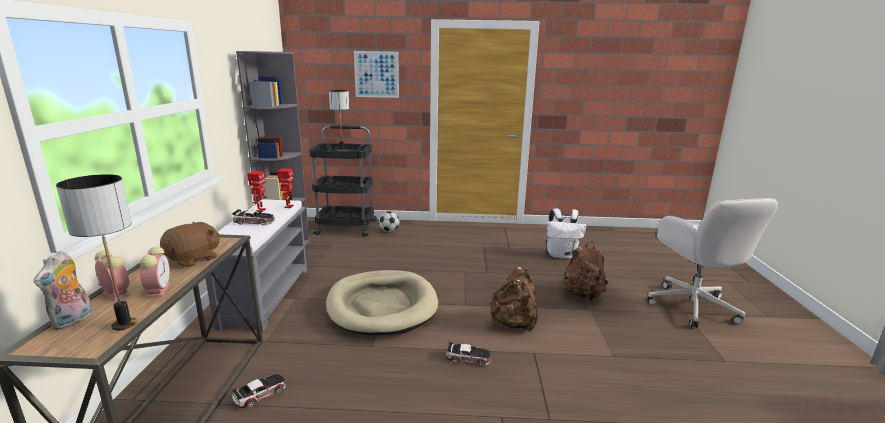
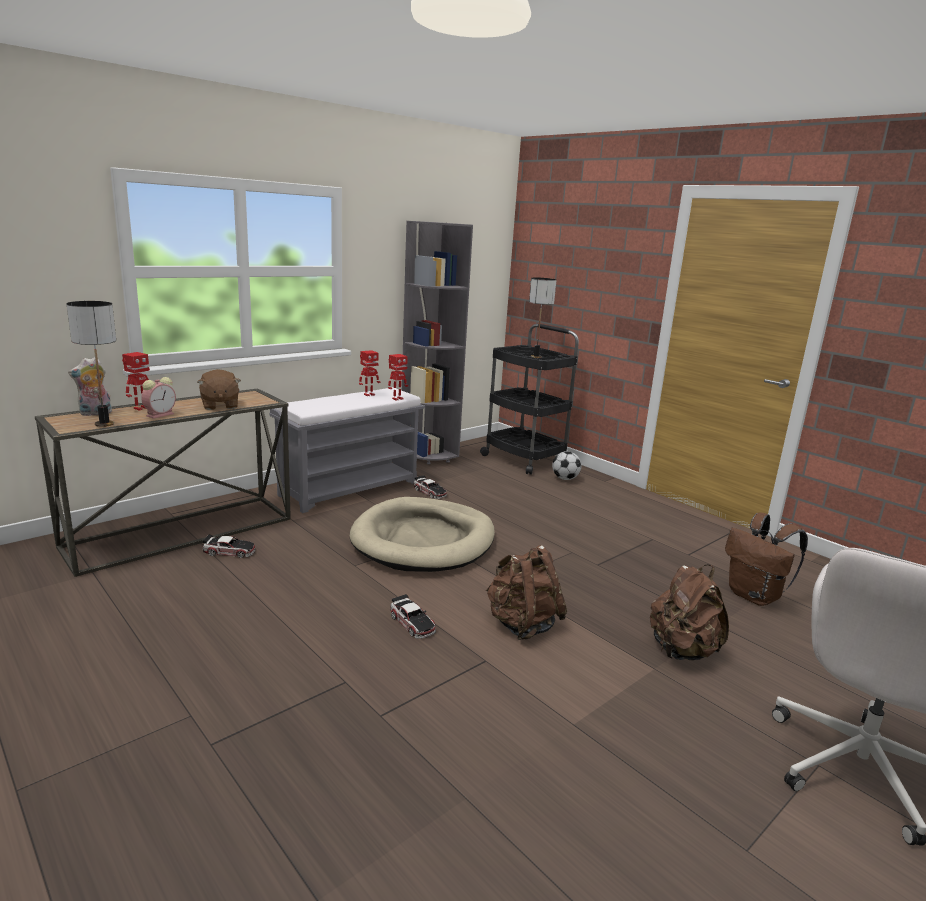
camera: 45 degrees right, 0 degrees up
alarm clock [94,251,130,301] -> toy robot [122,352,150,411]
brown plush toy [160,222,220,268] -> brown plush toy turned 75 degrees clockwise [197,369,241,410]
toy car [232,209,275,225] -> toy car moved to [414,475,447,499]
picture [354,51,399,98] -> none
white backpack [547,208,586,259] -> brown backpack [725,513,808,606]

